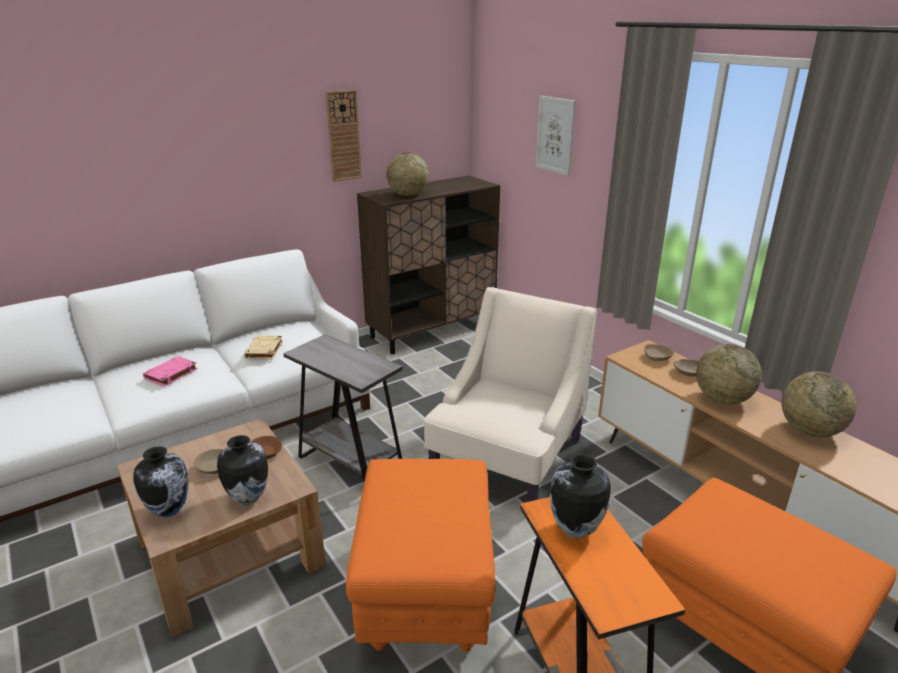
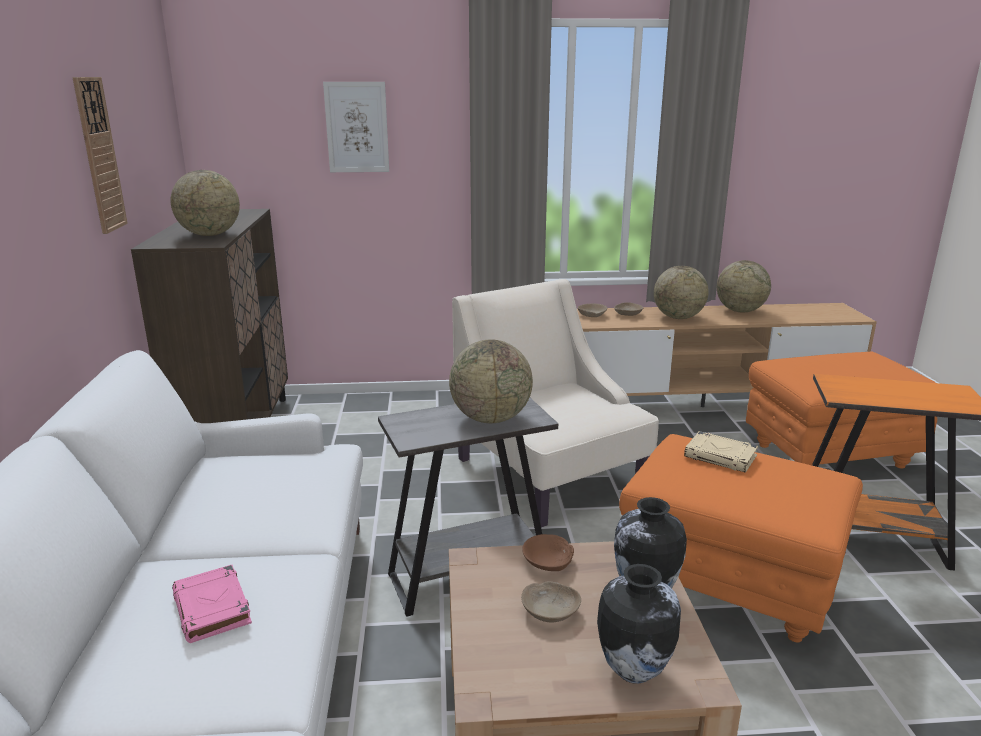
camera: 60 degrees left, 5 degrees down
beige book [244,335,283,360] -> beige book moved to [684,431,758,473]
vase [550,454,611,538] -> none
none -> globe [449,340,533,423]

